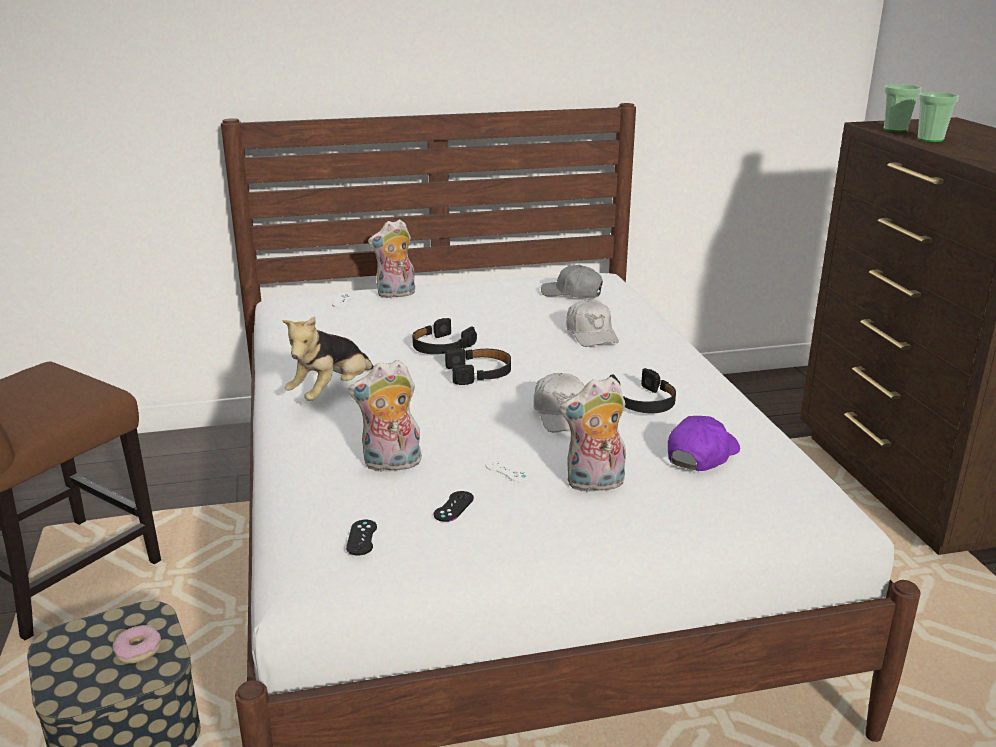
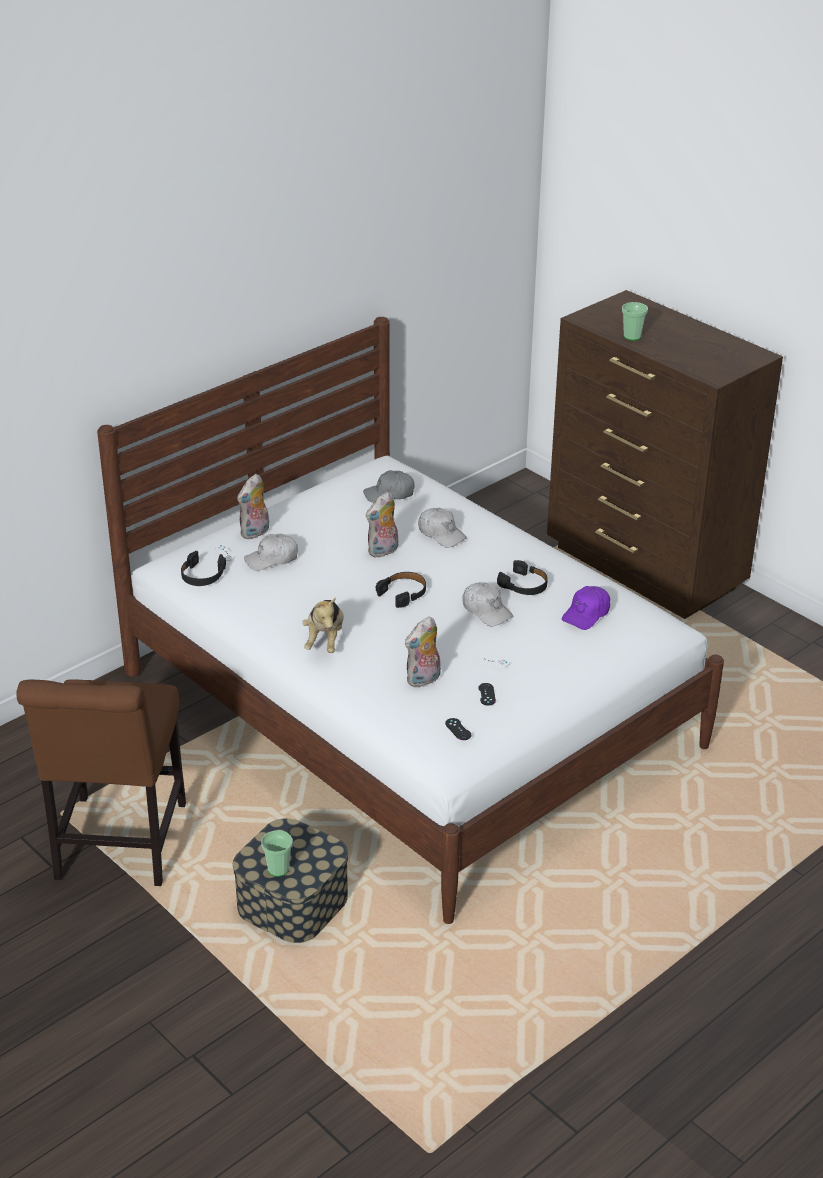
camera: 30 degrees left, 10 degrees up
donut [113,625,161,664] -> none
black headphones [412,318,477,354] -> black headphones moved to [181,551,226,586]
plush toy [560,377,626,493] -> plush toy moved to [366,492,398,557]
purple cap [668,416,740,471] -> purple cap turned 150 degrees counterclockwise [562,586,610,630]
cup [883,84,922,132] -> cup moved to [261,830,293,877]
none -> white cap [244,534,298,571]

